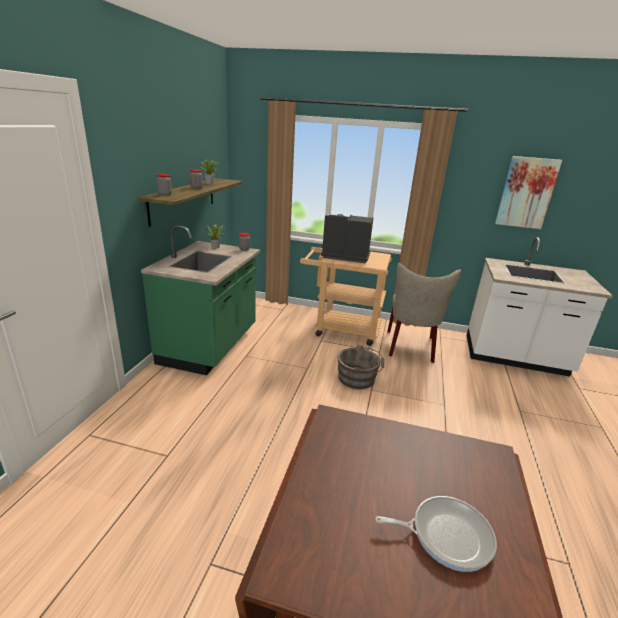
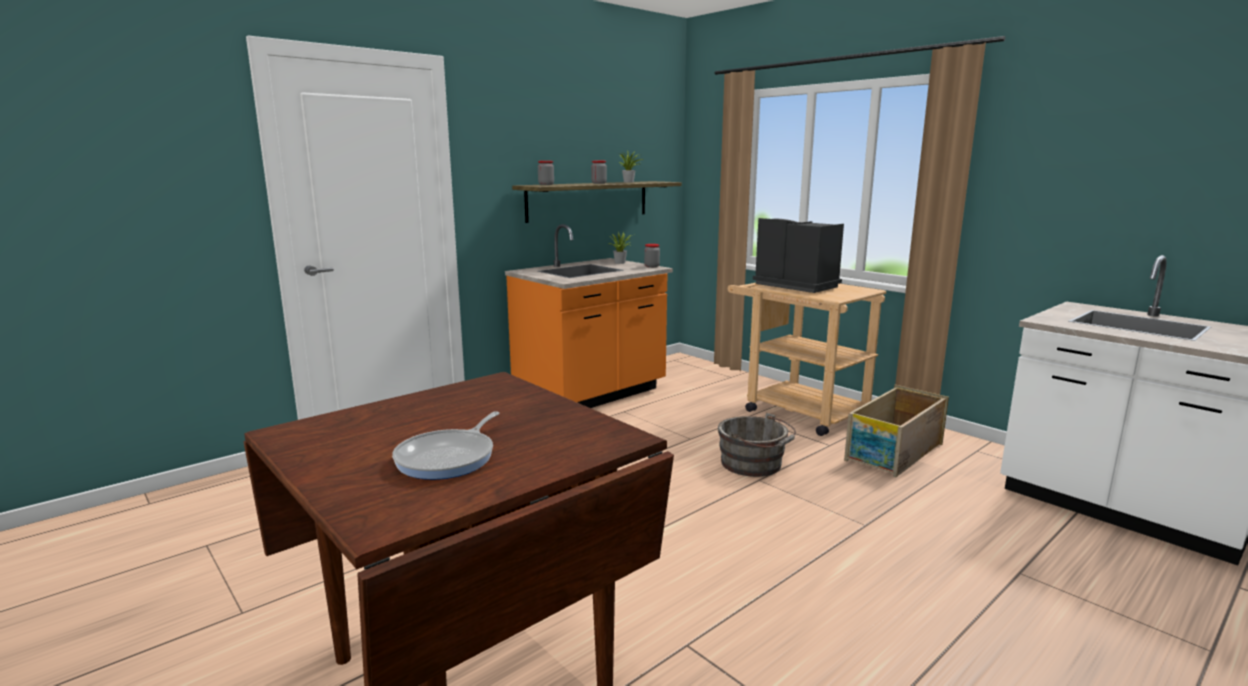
camera: 35 degrees right, 10 degrees down
green counter [141,225,260,375] -> orange counter [505,224,673,408]
frying pan [375,496,497,572] -> frying pan turned 75 degrees clockwise [392,411,499,480]
beige chair [387,263,461,363] -> crate [844,385,949,477]
picture [495,156,562,229] -> none

